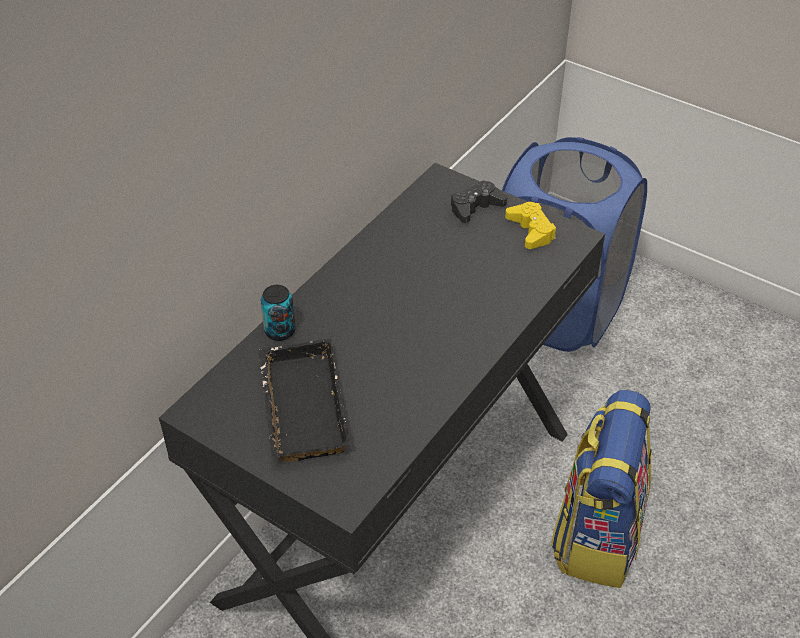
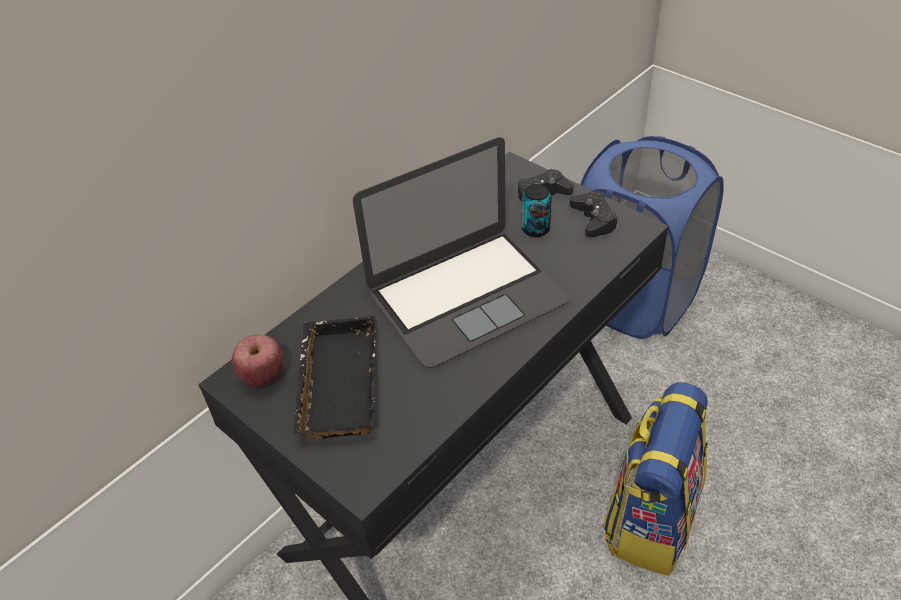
camera: 10 degrees right, 0 degrees up
can [261,285,296,341] -> can moved to [522,184,552,237]
yellow game controller [505,202,556,249] -> black game controller [570,191,618,237]
none -> apple [232,334,283,387]
none -> laptop [353,137,570,368]

